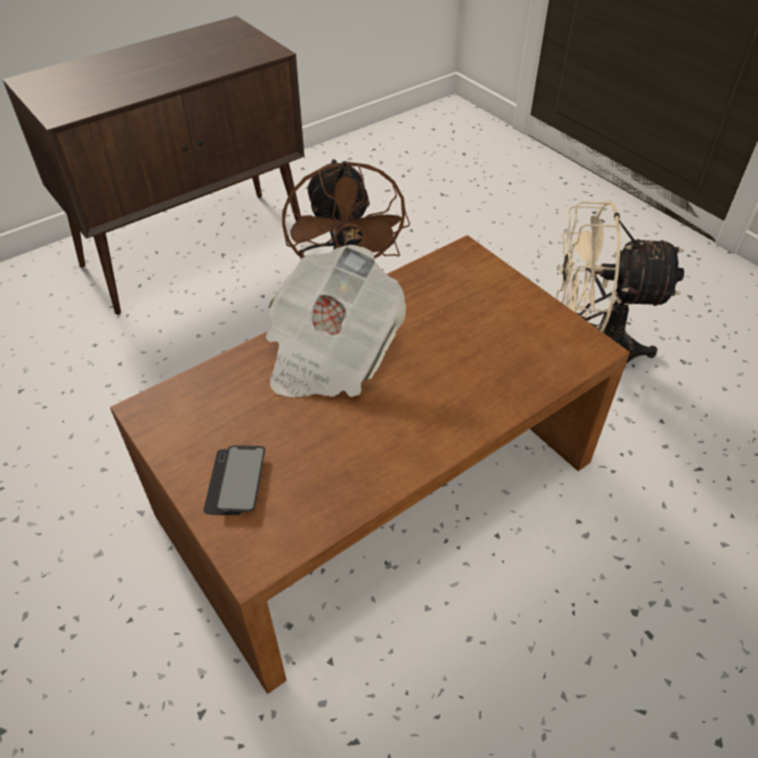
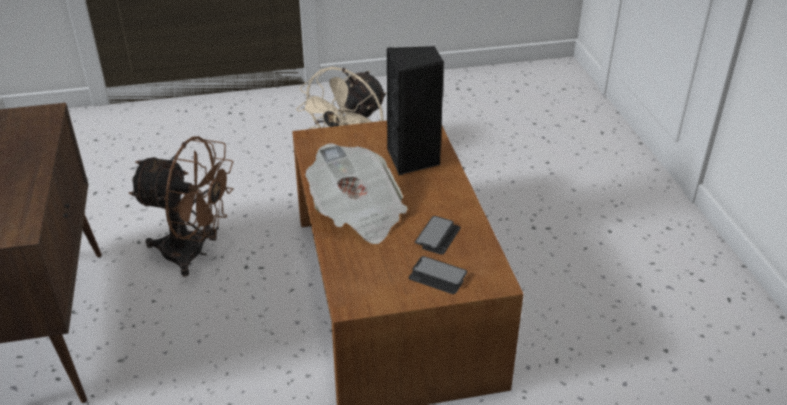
camera: 65 degrees left, 10 degrees down
none -> black speaker [387,46,444,175]
none -> phone [415,216,461,255]

